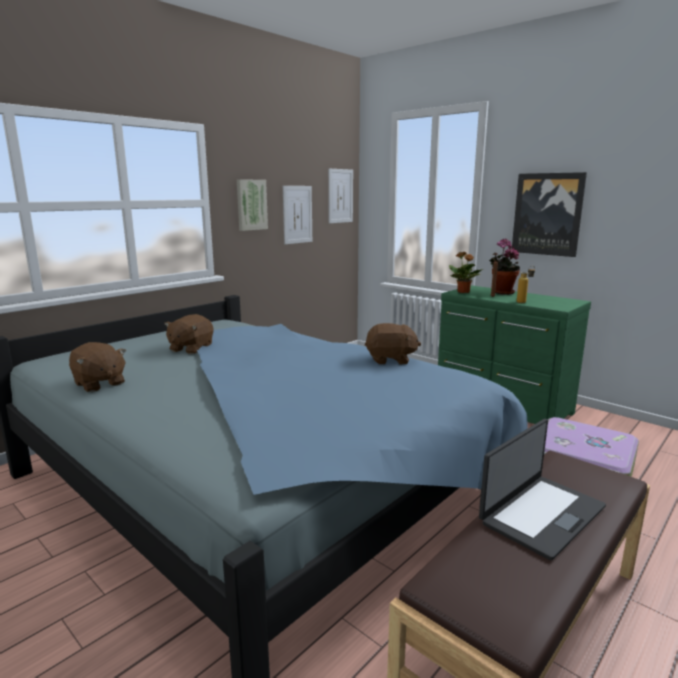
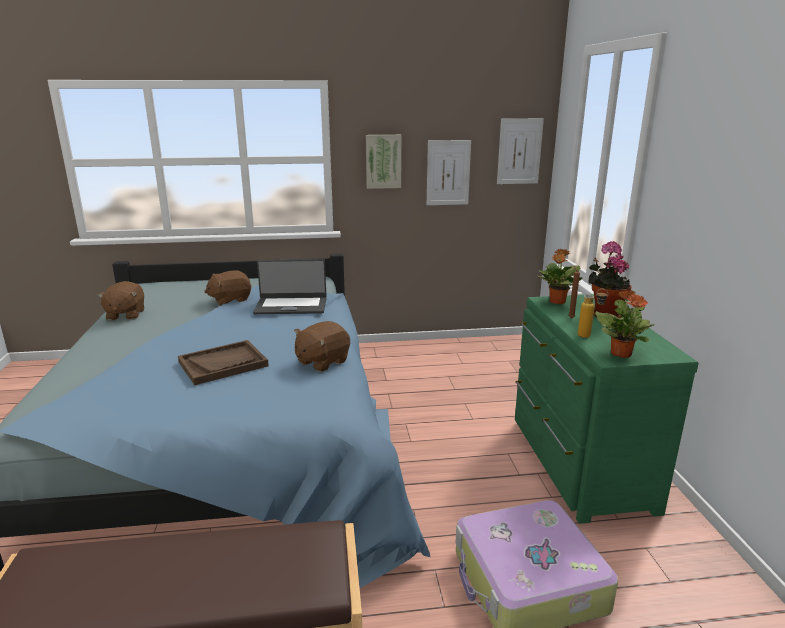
camera: 40 degrees right, 5 degrees up
brown plush toy [365,323,421,364] -> brown plush toy turned 90 degrees clockwise [294,321,350,372]
laptop [479,419,606,561] -> laptop moved to [253,259,326,314]
picture [512,172,587,257] -> none
none -> brown tray [178,340,269,385]
none -> potted plant [595,290,654,358]

